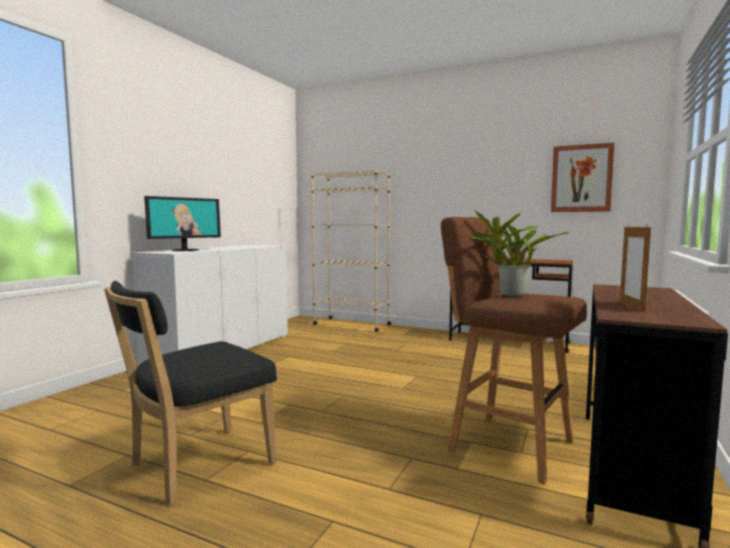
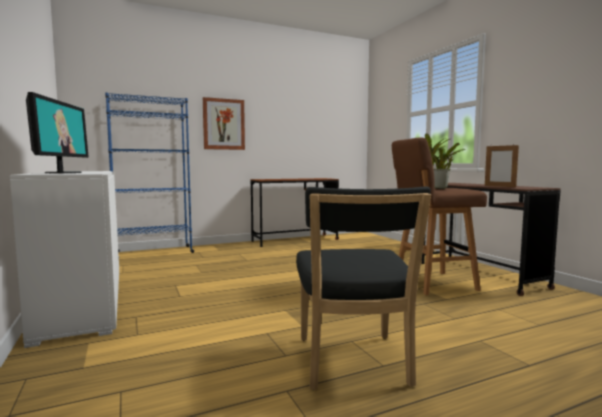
camera: 50 degrees left, 0 degrees up
beige bookcase [311,170,391,332] -> blue bookcase [105,92,194,253]
picture [551,143,614,212] -> picture moved to [203,97,245,150]

